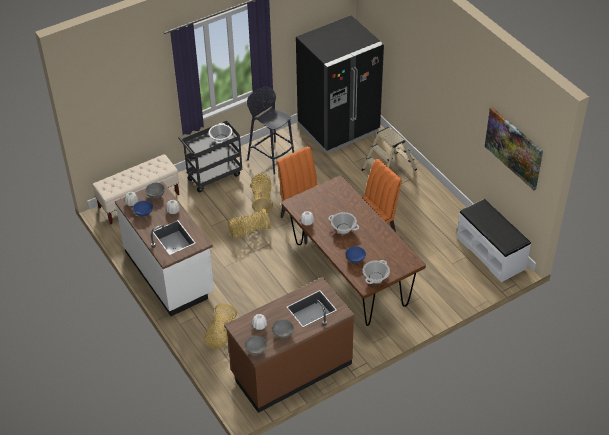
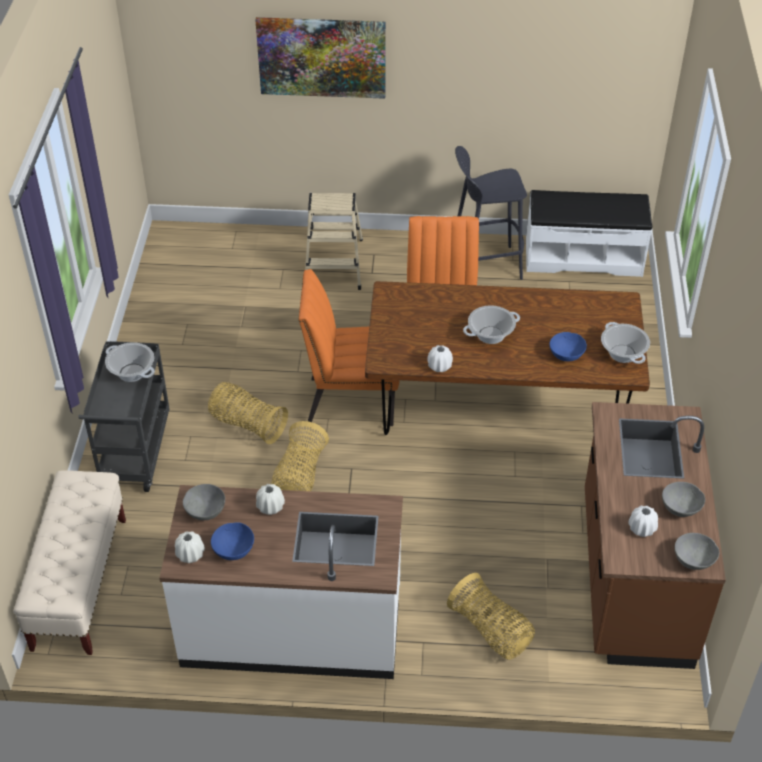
camera: 55 degrees left, 0 degrees up
grey stool [247,87,294,174] -> grey stool moved to [455,146,527,280]
black fridge [296,15,384,154] -> none
picture [485,107,543,190] -> picture moved to [255,17,386,99]

